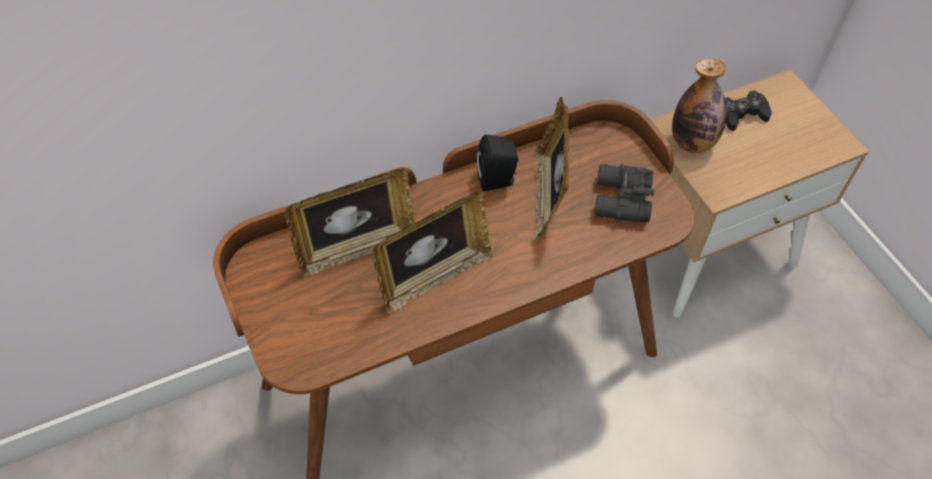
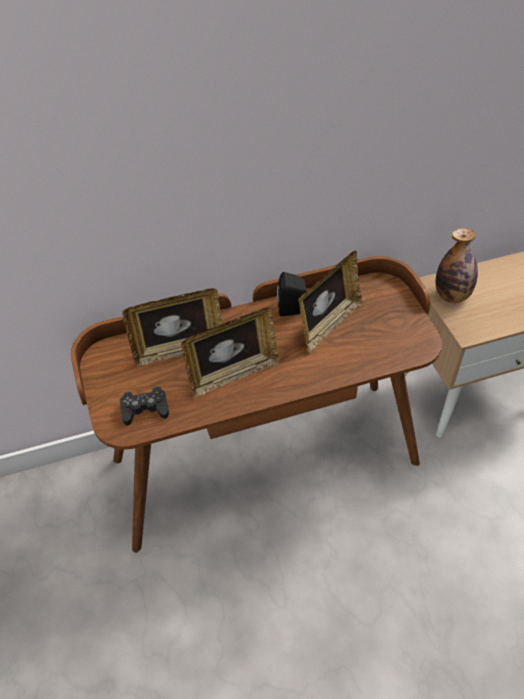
camera: 10 degrees right, 5 degrees down
picture frame [532,97,569,242] -> picture frame turned 150 degrees counterclockwise [298,251,363,352]
black binoculars [595,163,654,223] -> none
black game controller [725,90,772,131] -> black game controller moved to [120,386,169,426]

